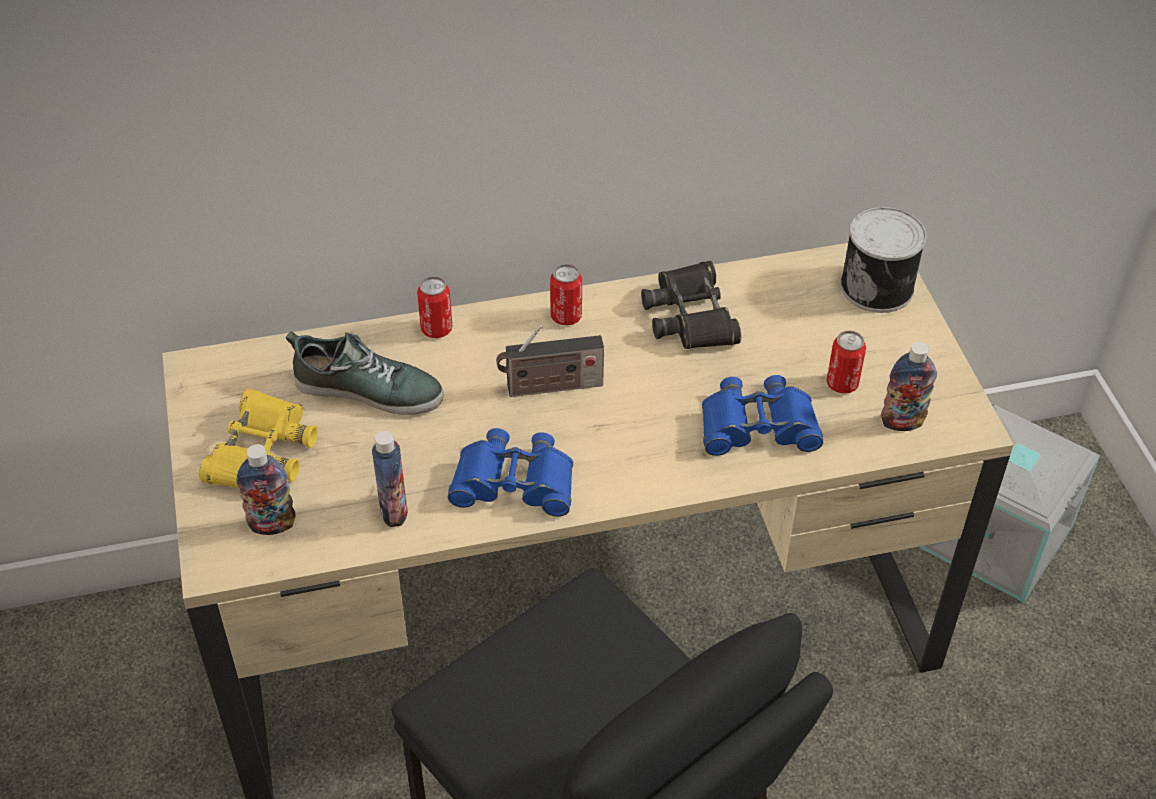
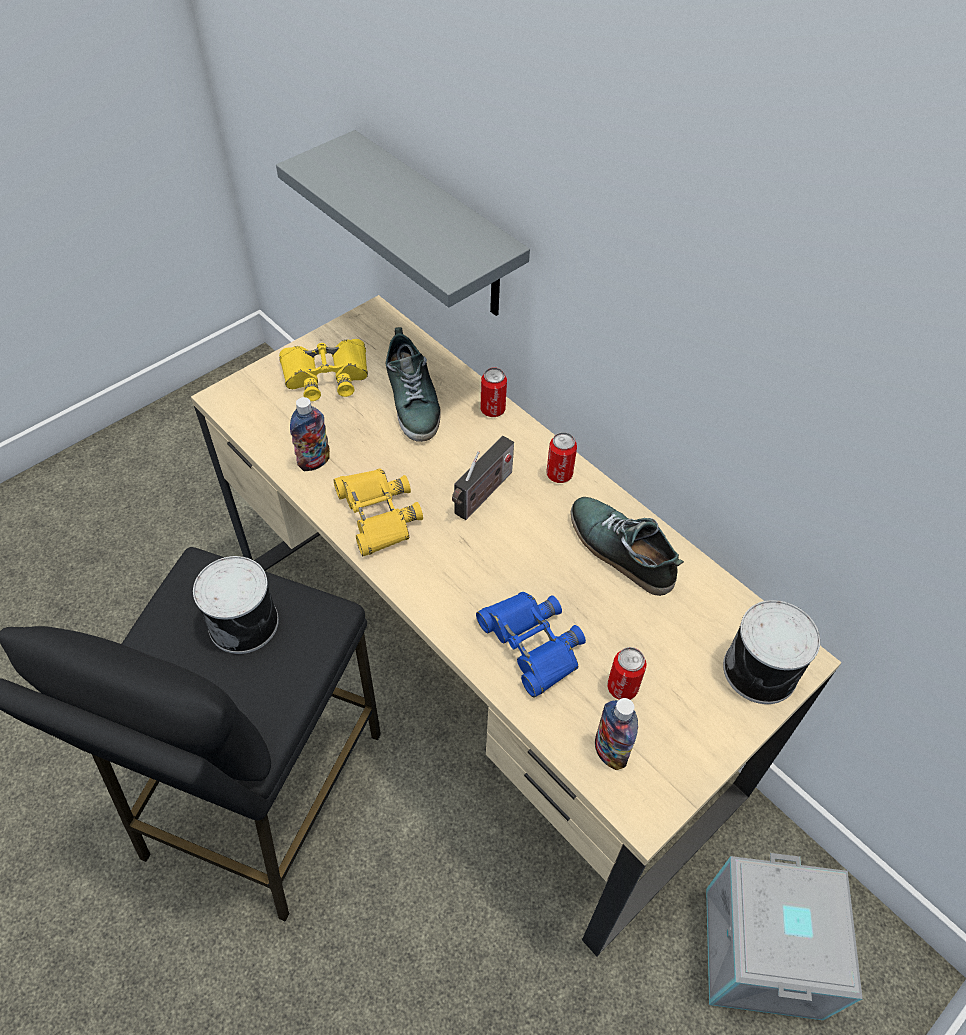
camera: 60 degrees right, 5 degrees up
bottle [237,444,295,535] -> none
blue binoculars [448,428,573,517] -> yellow binoculars [333,469,423,556]
radio [496,325,604,397] -> radio turned 105 degrees counterclockwise [452,436,514,520]
black binoculars [641,261,741,349] -> shoe [570,497,684,596]
none -> can [193,556,279,654]
none -> grey shelf [276,130,530,316]

